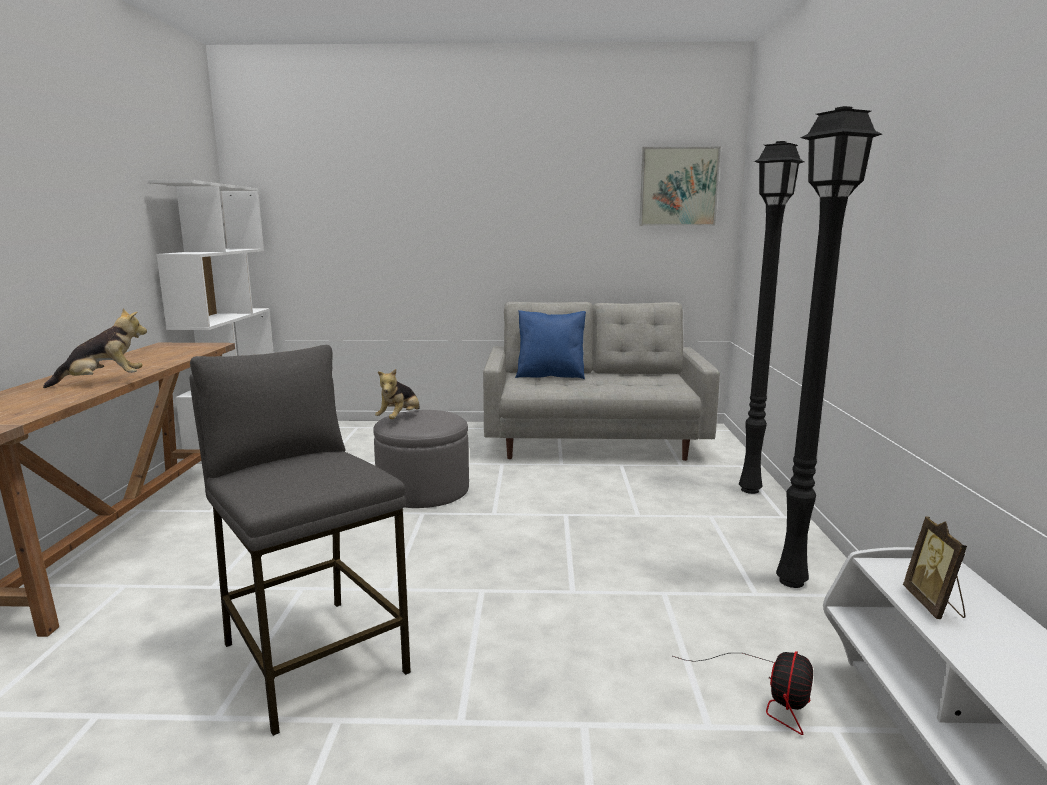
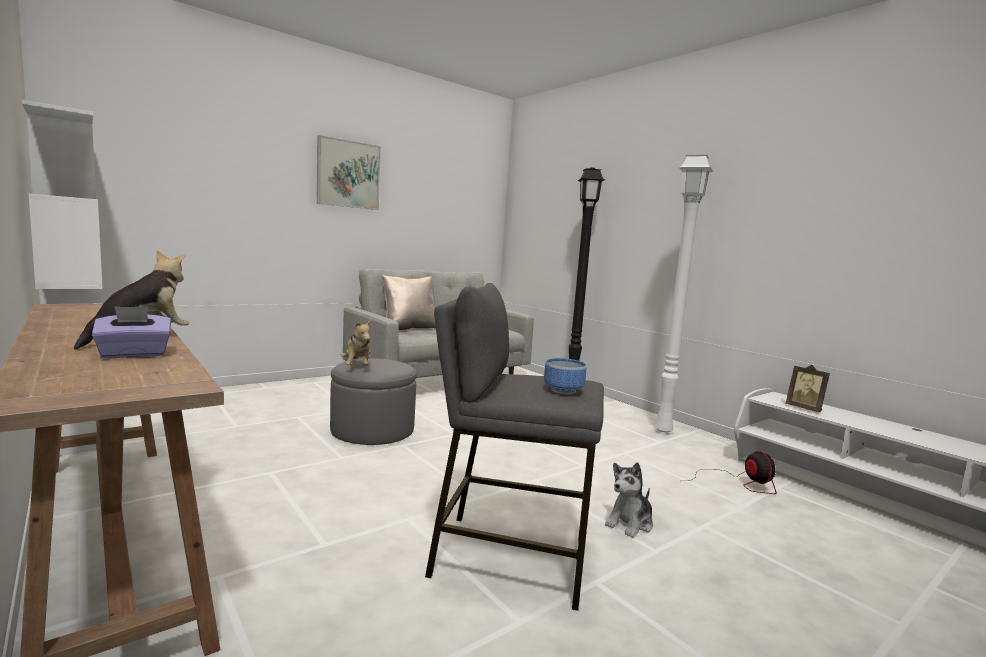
camera: 40 degrees left, 5 degrees down
blue pillow [515,310,586,379] -> beige pillow [382,275,436,330]
picture [639,147,721,226] -> picture moved to [317,135,381,210]
black floor lamp [776,106,882,588] -> white floor lamp [654,153,713,435]
none -> purple tissue box [92,306,171,358]
none -> bowl [544,358,587,394]
none -> plush toy [605,462,653,538]

